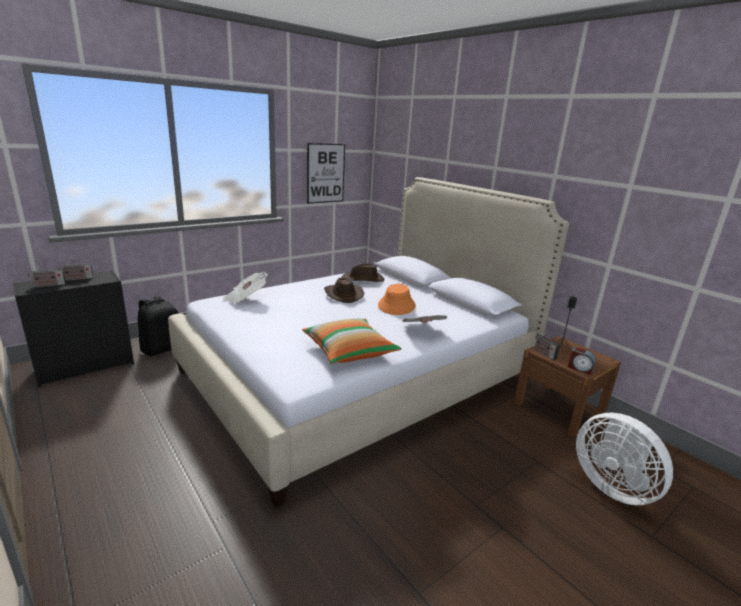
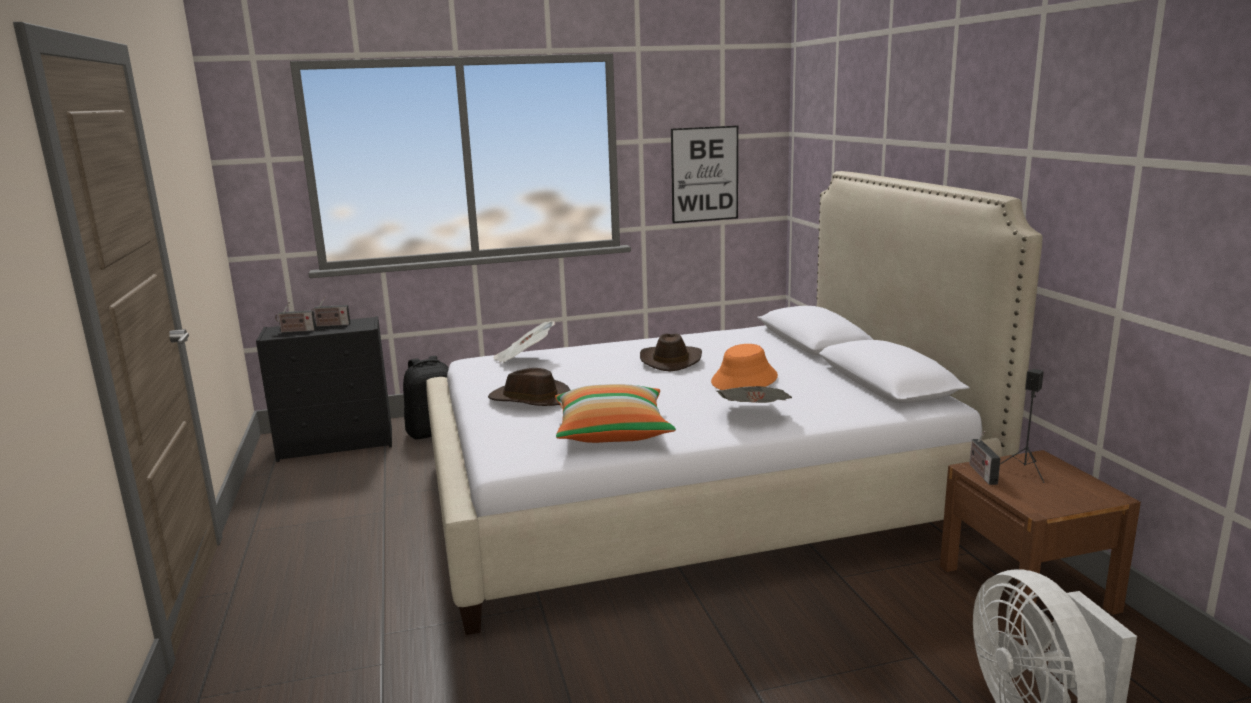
camera: 25 degrees right, 5 degrees down
brown hat [342,263,384,282] -> brown hat moved to [488,368,570,406]
alarm clock [568,347,596,375] -> none

